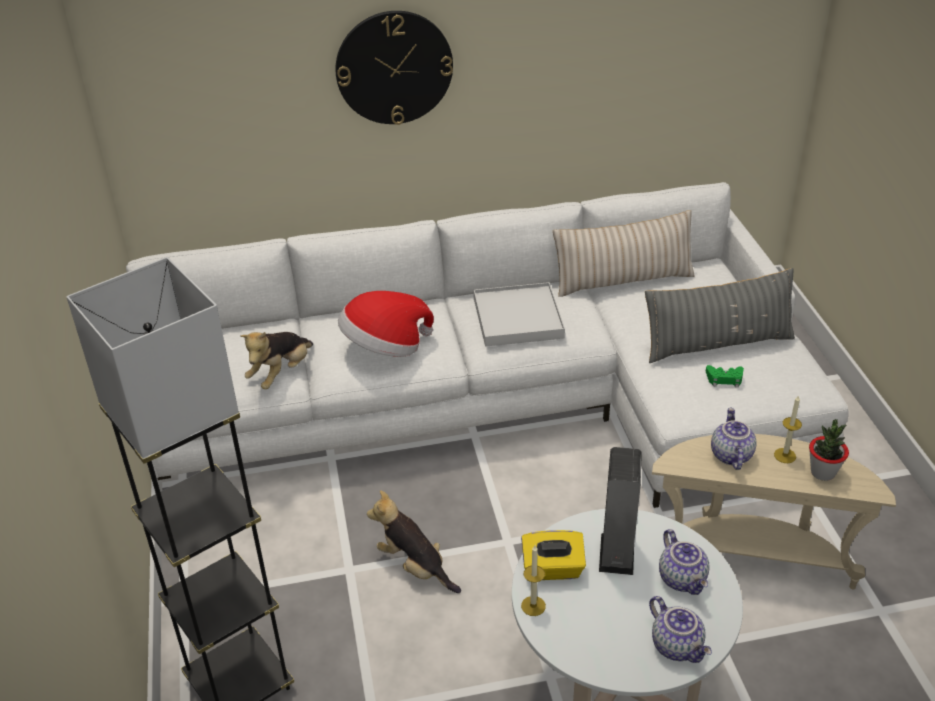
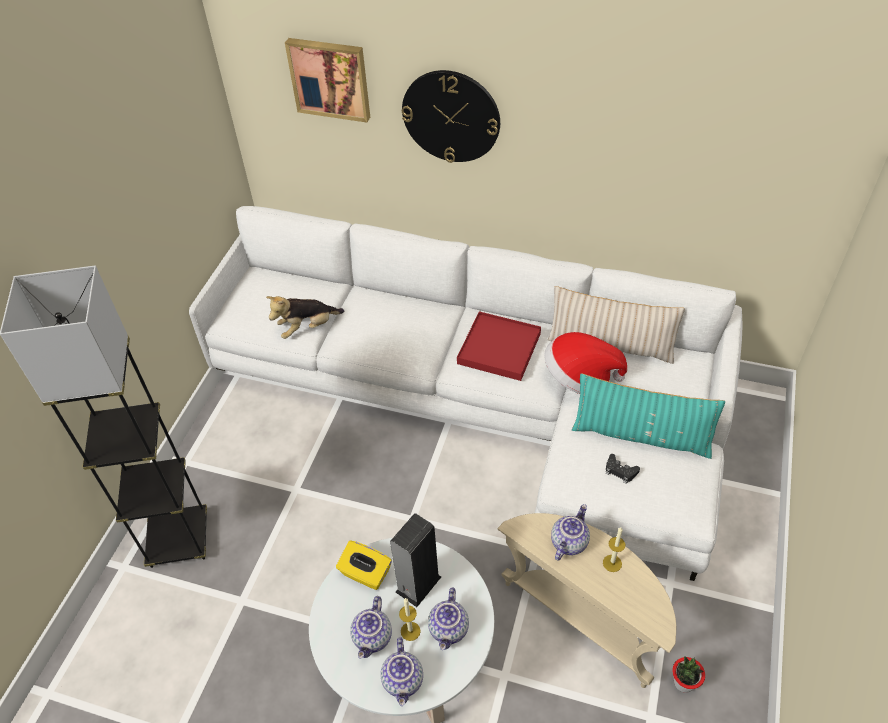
camera: 30 degrees right, 10 degrees up
hat [338,291,434,357] -> hat moved to [544,332,627,394]
plush toy [367,490,461,593] -> none
white tray [474,282,565,347] -> red tray [457,311,541,381]
candle [521,545,546,616] -> candle moved to [399,598,421,641]
grey pillow [645,268,795,363] -> turquoise pillow [572,373,725,459]
green game controller [706,365,744,387] -> black game controller [606,454,640,483]
potted plant [809,419,849,481] -> potted plant moved to [672,656,705,693]
none -> picture [285,38,370,123]
none -> teapot [350,596,392,659]

